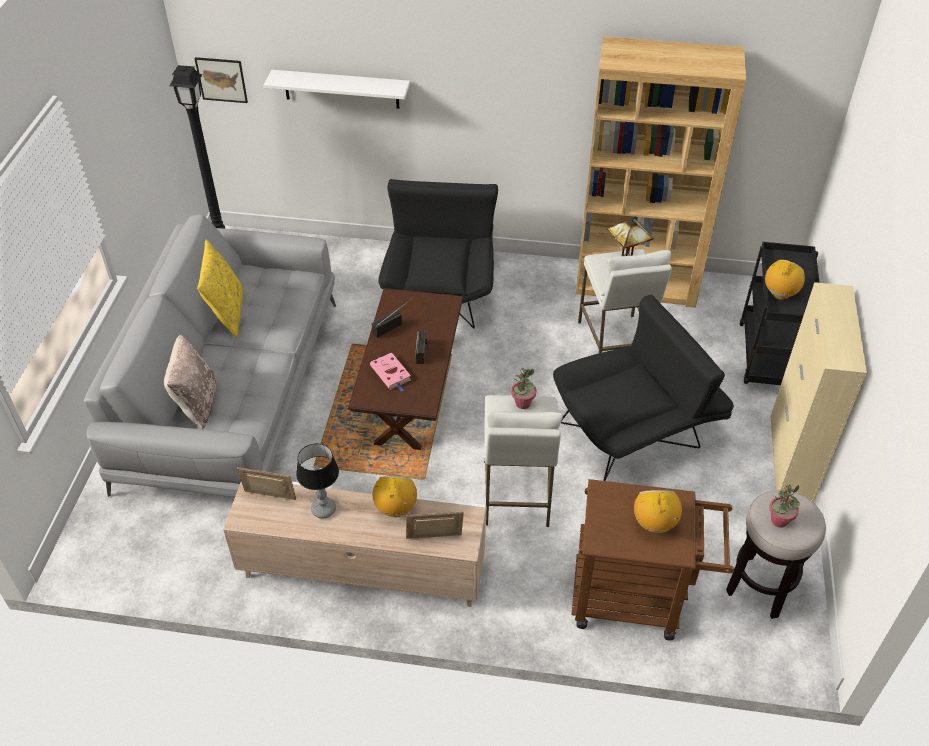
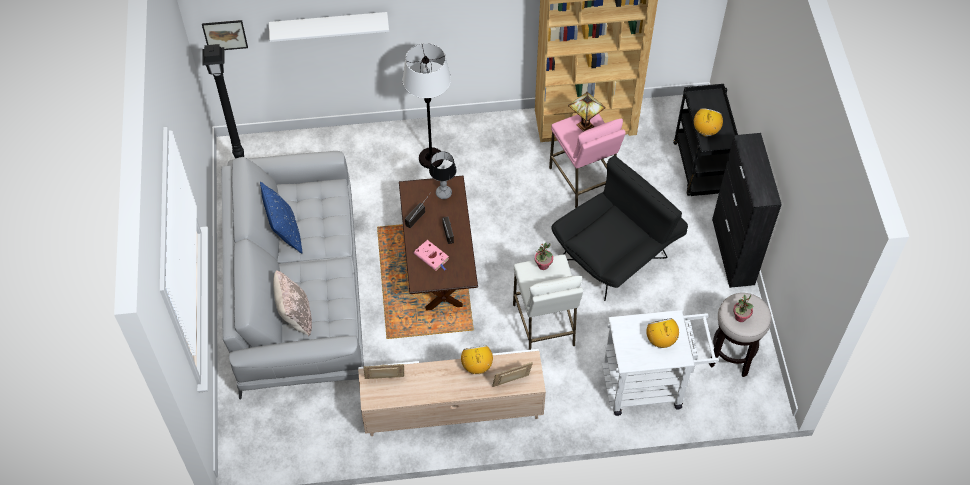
camera: 15 degrees left, 10 degrees up
yellow pillow [197,239,244,338] -> blue pillow [260,182,303,254]
table lamp [296,443,339,519] -> table lamp moved to [429,151,457,199]
black armchair [378,179,498,329] -> white floor lamp [402,43,451,169]
brown cart [571,479,734,641] -> white cart [602,310,719,416]
white stool [578,249,672,353] -> pink stool [549,113,626,208]
beige cabinet [770,282,867,503] -> black cabinet [712,133,782,288]

